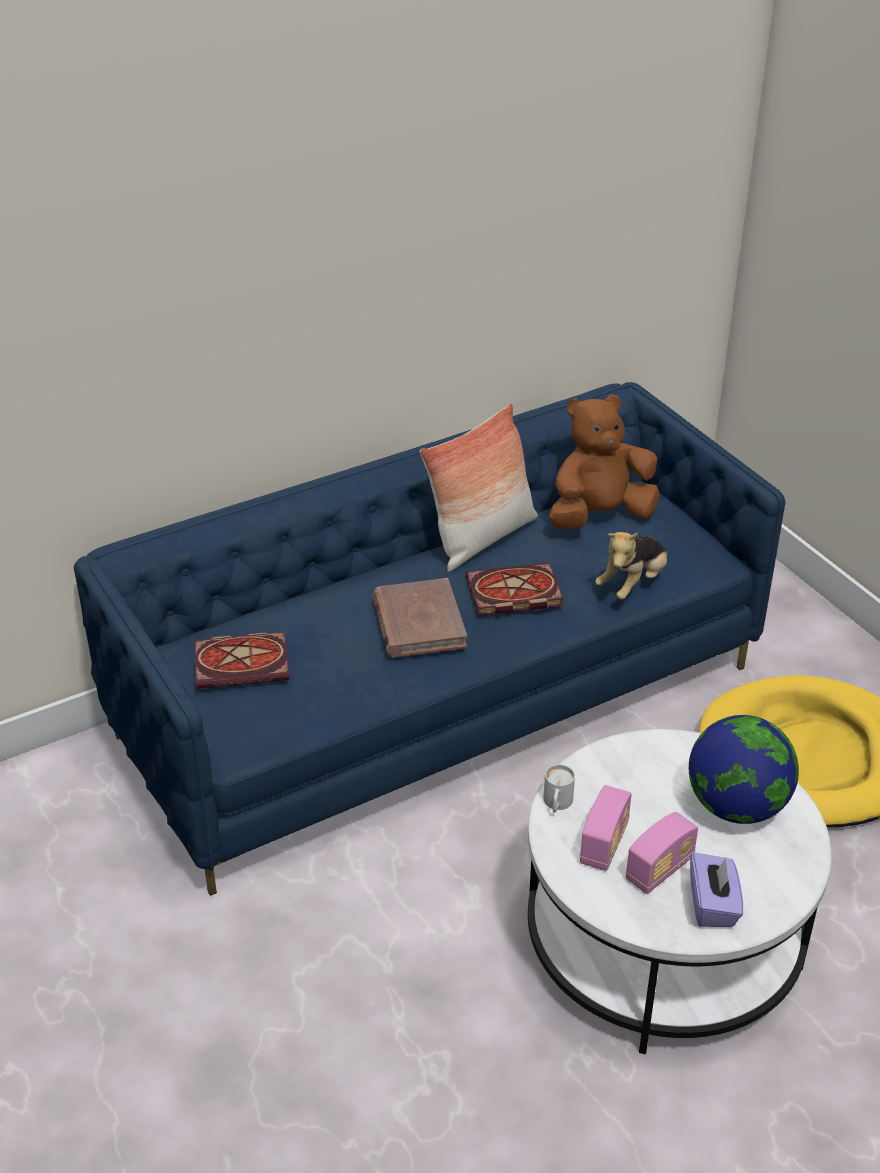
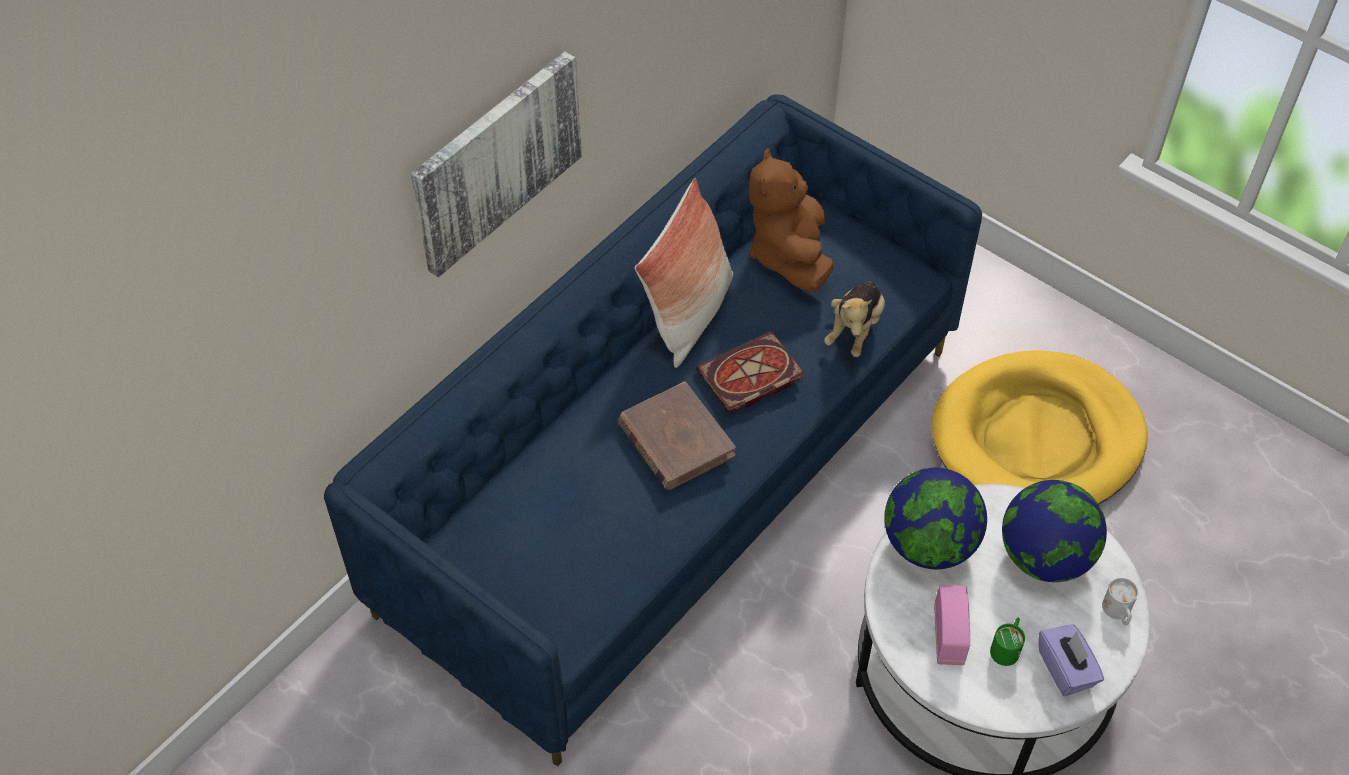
camera: 20 degrees left, 15 degrees up
book [194,632,290,689] -> none
white mug [544,764,575,812] -> white mug moved to [1102,578,1138,625]
brown plush toy [549,394,659,529] -> brown plush toy turned 45 degrees counterclockwise [749,148,834,292]
radio [626,812,698,894] -> green mug [990,618,1025,666]
none -> picture [411,51,582,277]
none -> globe [884,468,987,569]

